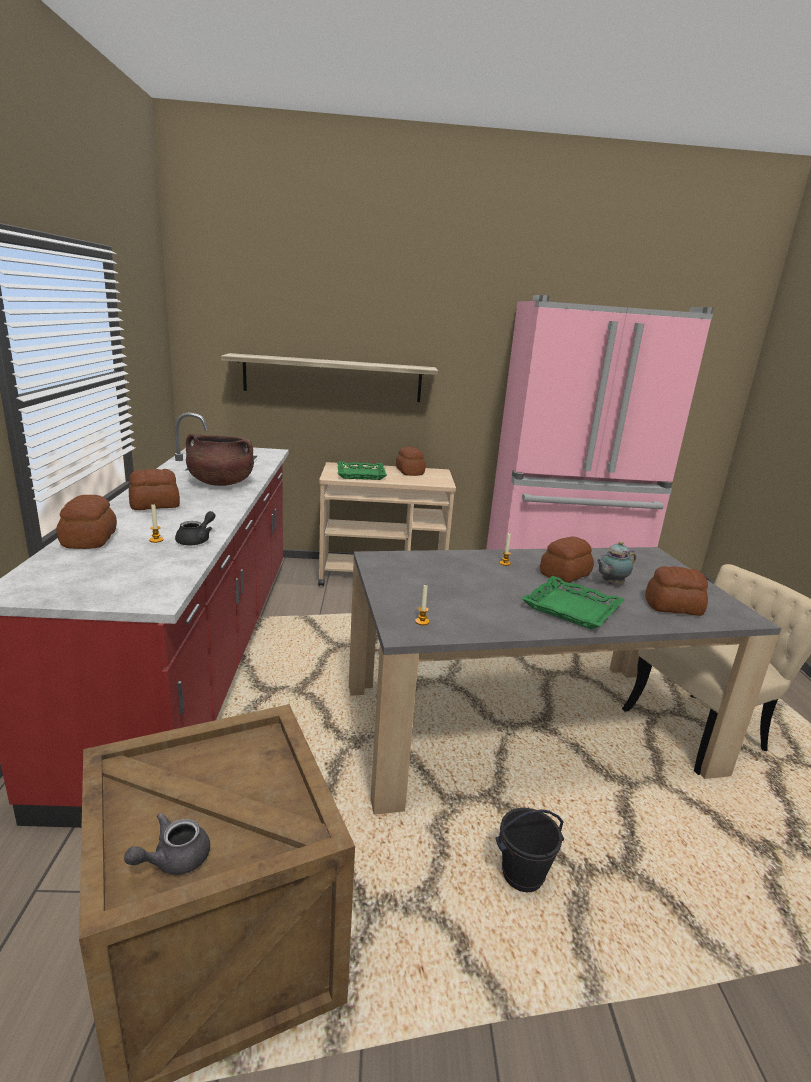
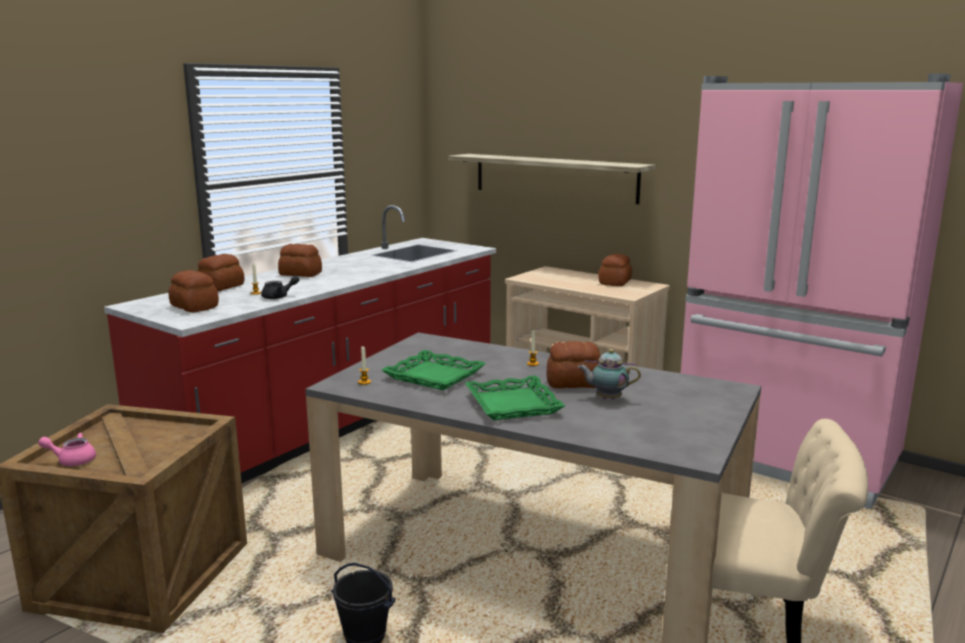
camera: 40 degrees right, 5 degrees down
grey teapot [124,813,210,875] -> pink teapot [38,433,96,466]
brown cooking pot [186,434,254,486] -> none
green tray [337,461,387,480] -> green tray moved to [382,350,486,390]
bread [645,566,708,616] -> bread moved to [168,270,219,312]

